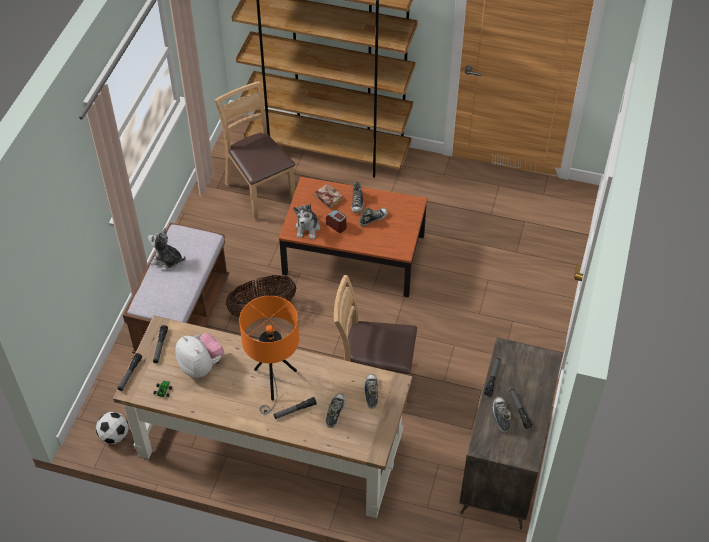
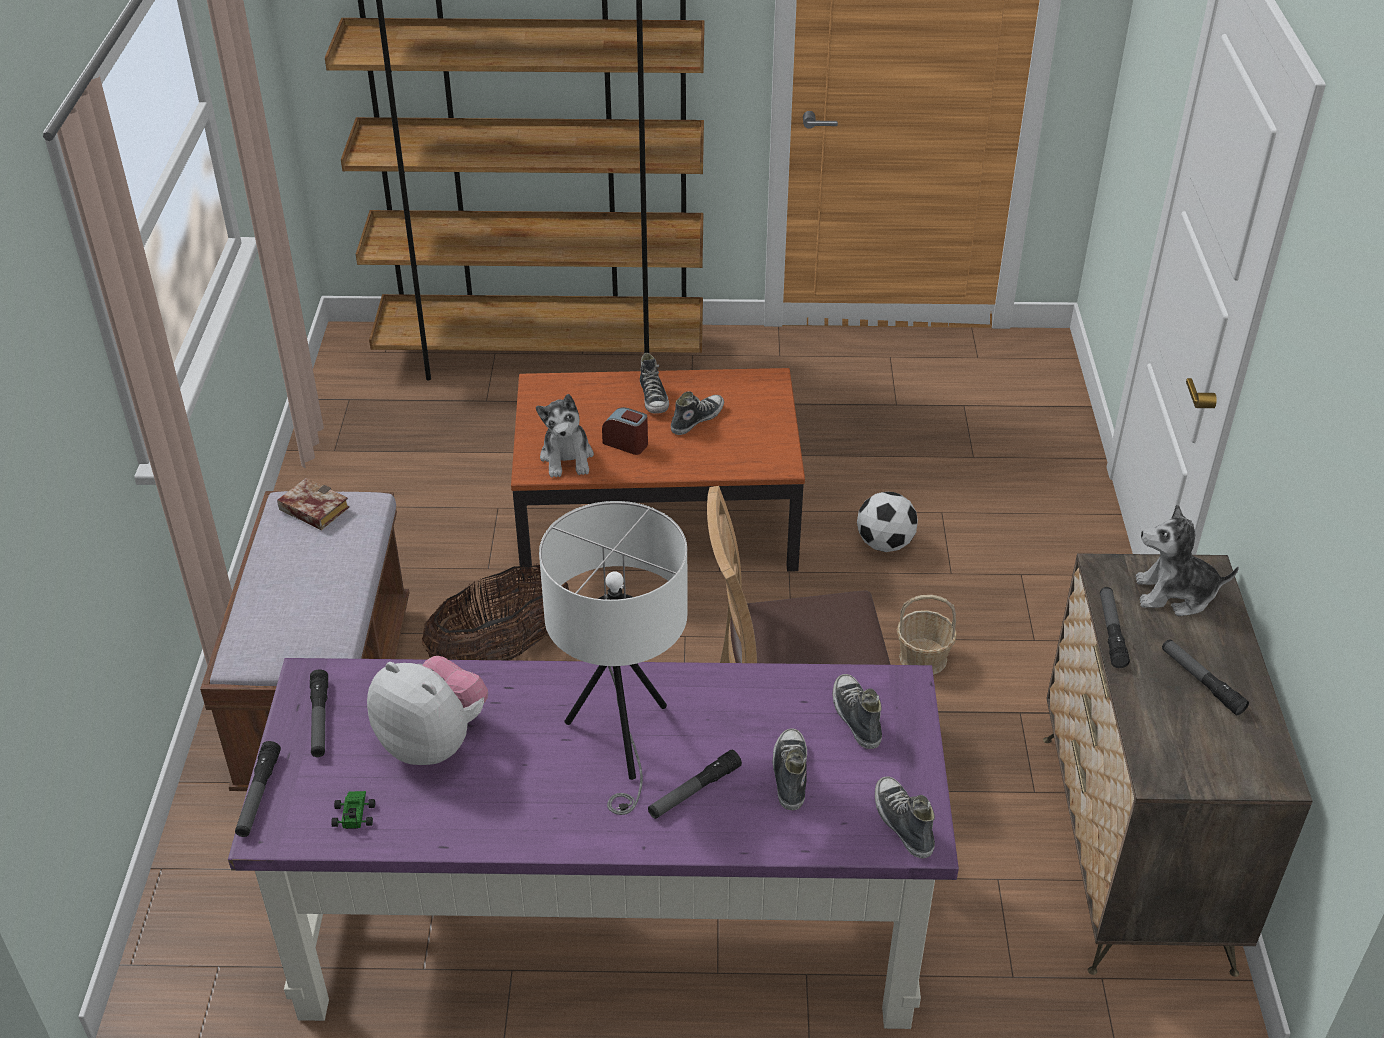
camera: 15 degrees left, 10 degrees down
football [96,412,129,444] -> football moved to [857,492,918,552]
brown desk [113,315,412,518] -> purple desk [228,658,959,1029]
plush toy [147,228,186,271] -> plush toy moved to [1135,504,1239,616]
brown chair [215,81,295,220] -> none
orange table lamp [239,295,299,414] -> white table lamp [539,501,687,815]
book [315,184,343,209] -> book moved to [277,478,349,530]
shoe [493,397,511,433] -> shoe moved to [875,776,935,858]
none -> basket [897,595,957,675]

